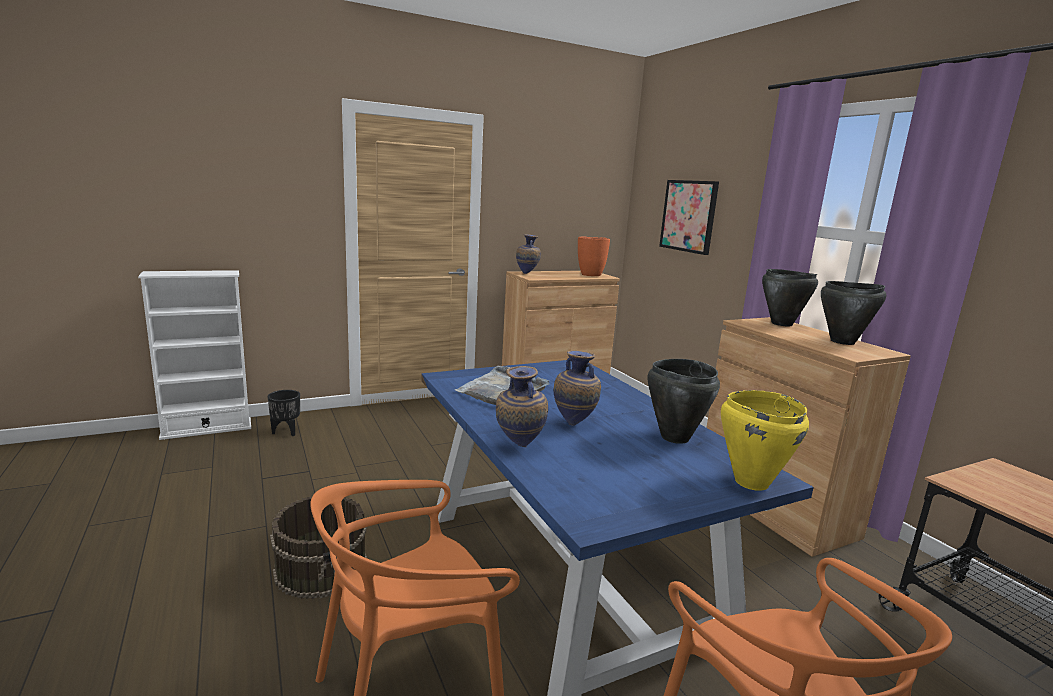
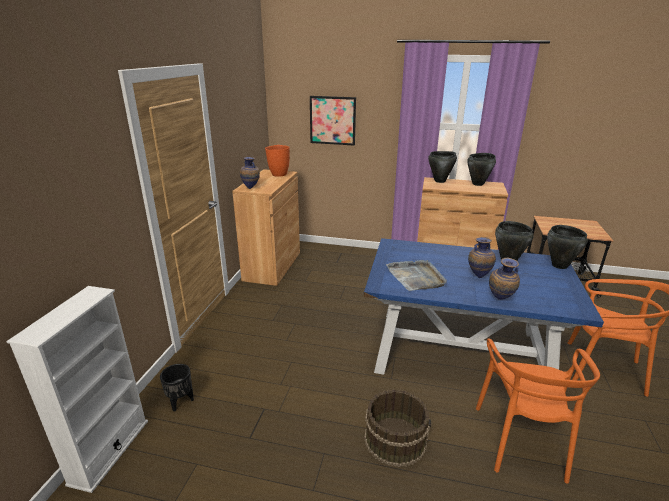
camera: 50 degrees left, 10 degrees up
yellow cooking pot [721,390,809,491] -> black cooking pot [547,225,588,269]

